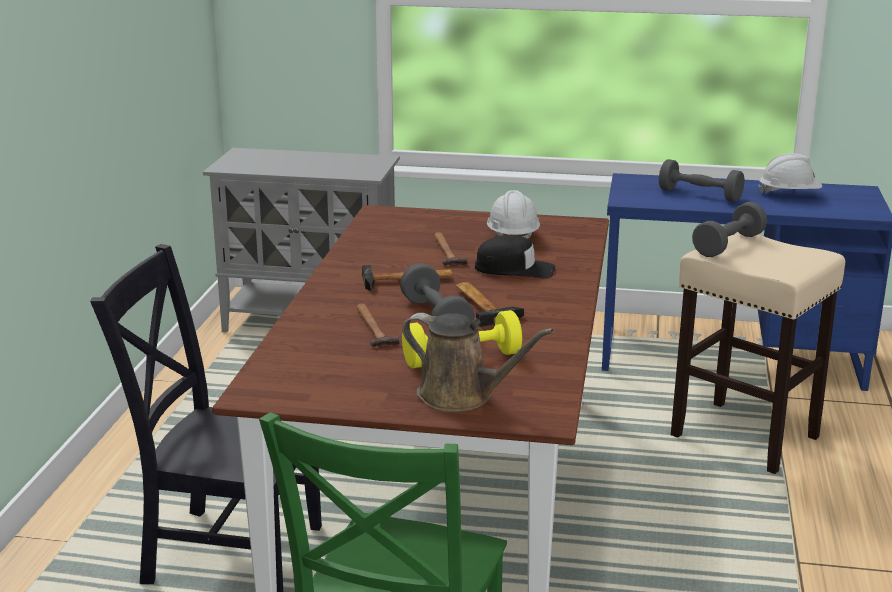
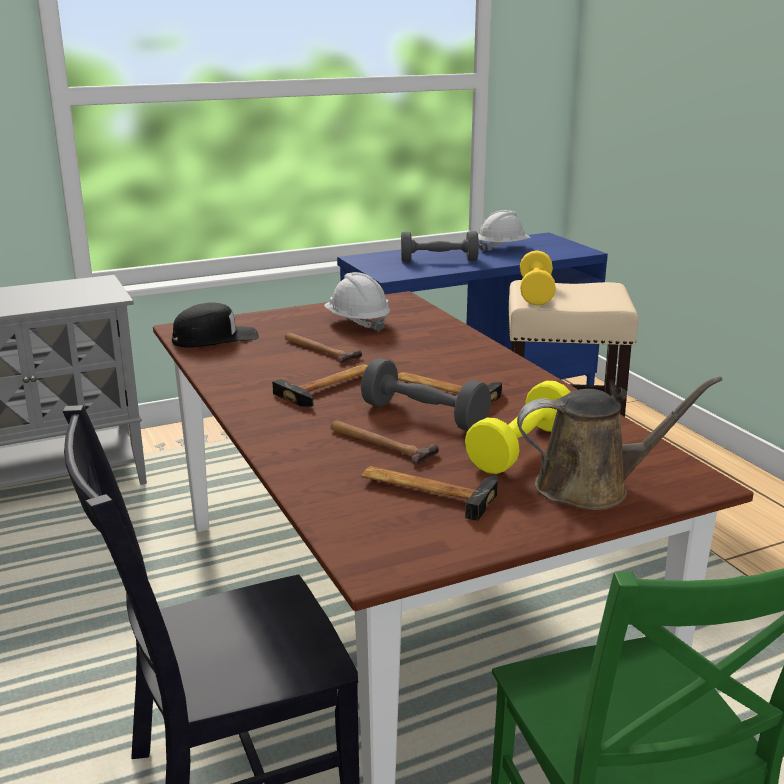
camera: 35 degrees left, 0 degrees up
black cap [475,235,555,279] -> black cap moved to [172,302,259,348]
grey dumbbell [692,202,767,257] -> yellow dumbbell [520,250,556,305]
none -> hammer [362,466,498,521]

